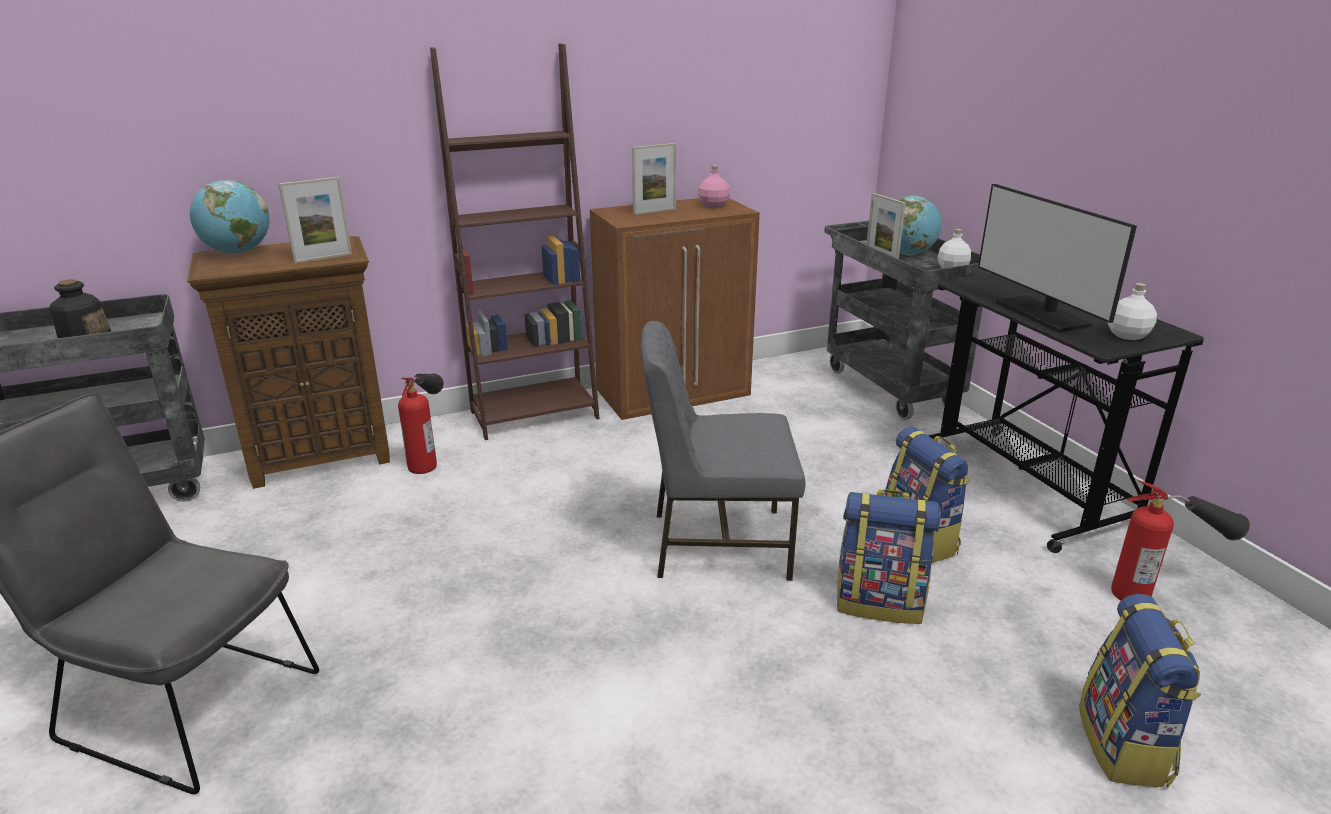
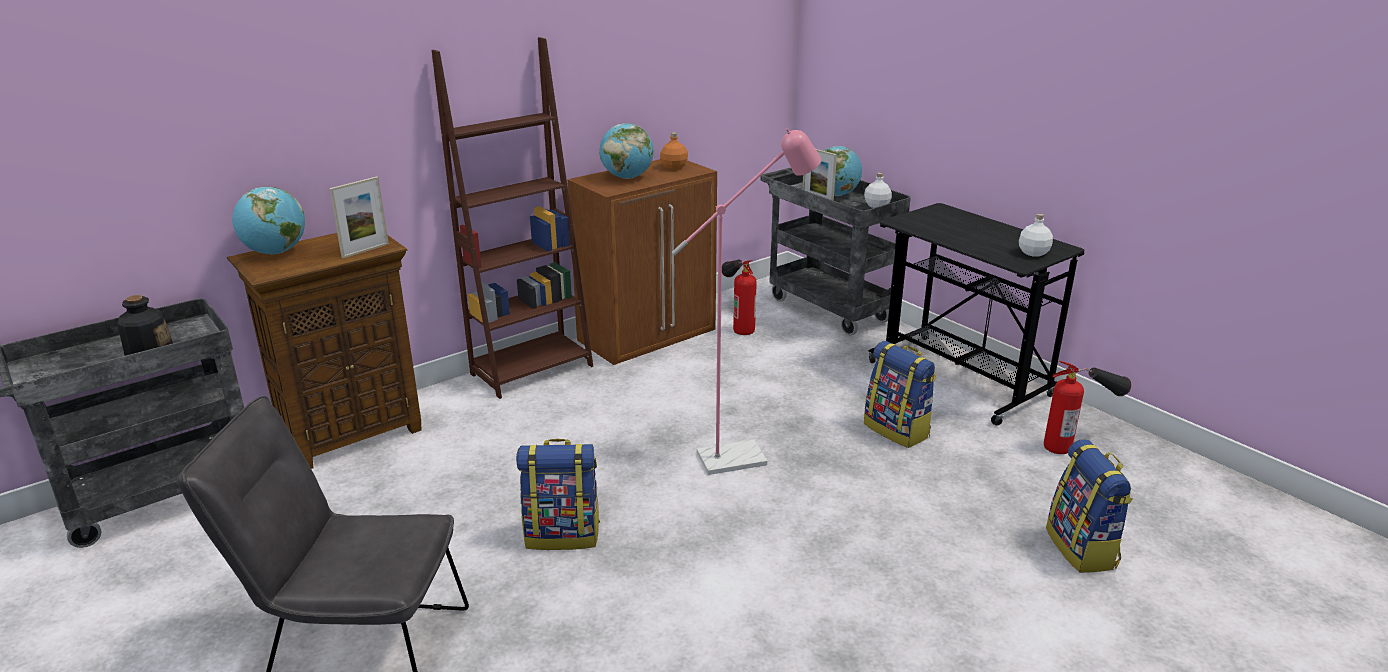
camera: 15 degrees left, 0 degrees up
fire extinguisher [398,373,444,474] -> fire extinguisher moved to [722,259,757,335]
picture frame [632,143,676,215] -> globe [600,123,654,179]
grey chair [641,321,805,581] -> pink floor lamp [672,128,821,475]
pink bottle [698,165,730,208] -> orange bottle [660,132,688,170]
backpack [837,489,941,624] -> backpack moved to [516,439,600,550]
monitor [978,184,1137,333] -> none

